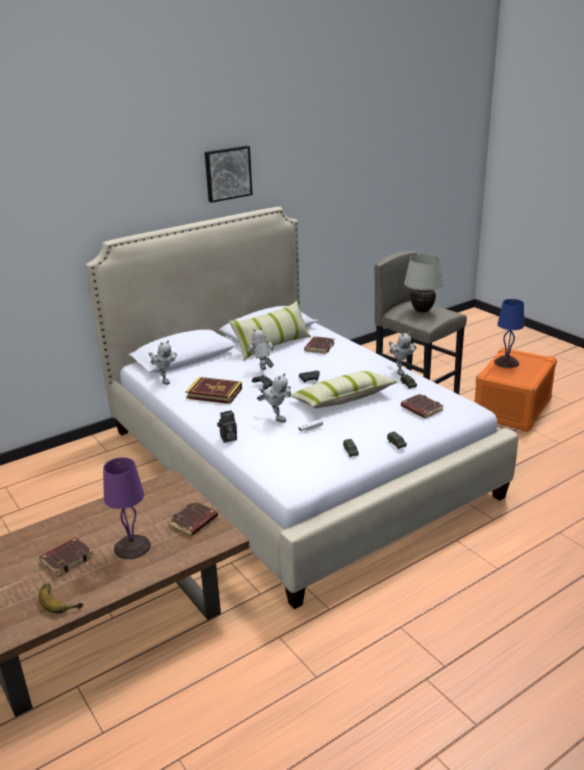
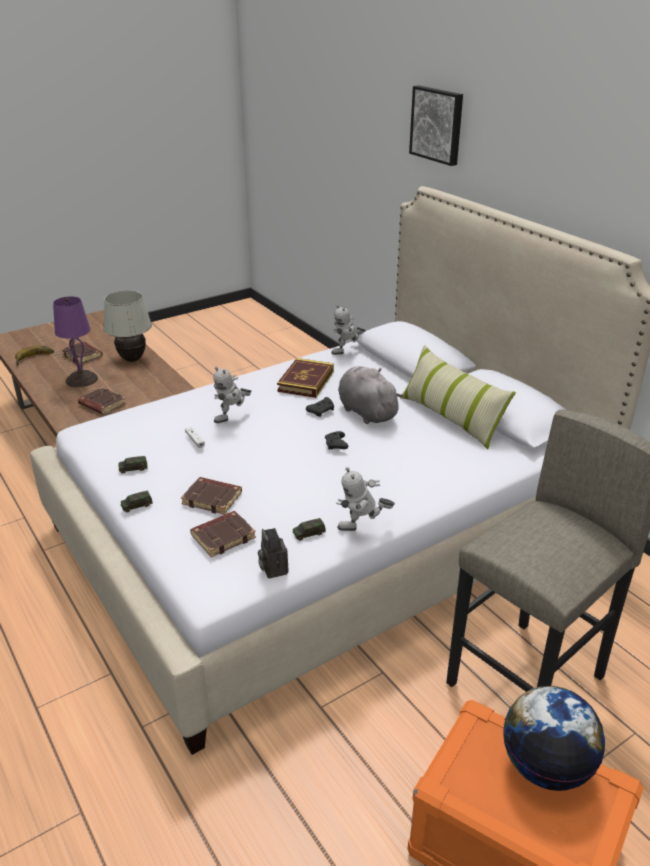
camera: 90 degrees right, 5 degrees up
picture [205,146,253,203] -> picture moved to [409,85,463,166]
camera [217,410,237,443] -> camera moved to [258,528,288,579]
toy robot [247,327,274,370] -> grey plush toy [338,366,404,424]
pillow [291,371,397,408] -> none
brown book [304,337,335,354] -> brown book moved to [181,477,242,515]
white table lamp [404,254,443,313] -> white table lamp moved to [103,290,152,362]
blue table lamp [494,299,524,368] -> globe [503,686,605,791]

